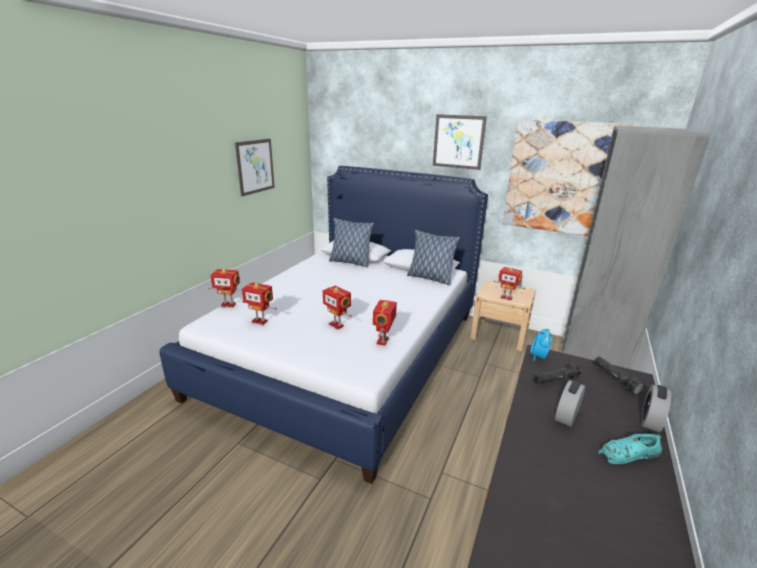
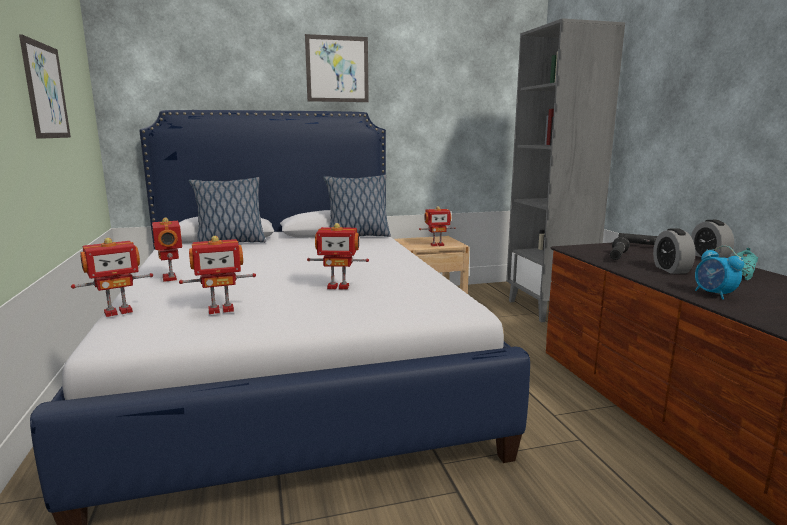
camera: 40 degrees left, 10 degrees down
toy robot [373,300,397,346] -> toy robot moved to [152,218,182,282]
picture [502,119,641,236] -> none
alarm clock [530,328,552,361] -> alarm clock moved to [695,246,744,300]

